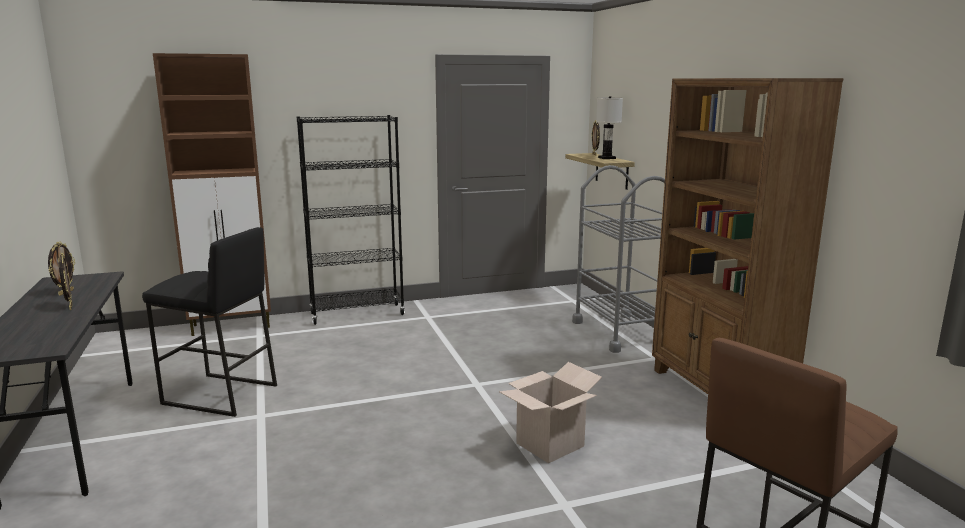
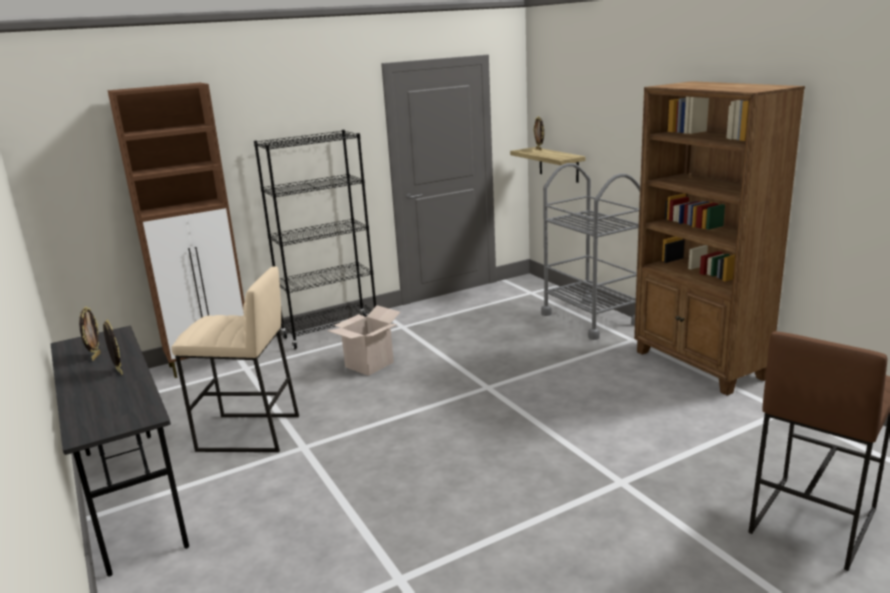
camera: 10 degrees left, 5 degrees up
black stool [142,227,277,417] -> beige stool [171,266,299,452]
cardboard box [499,362,602,463] -> cardboard box moved to [327,305,400,376]
white table lamp [596,96,623,159] -> none

